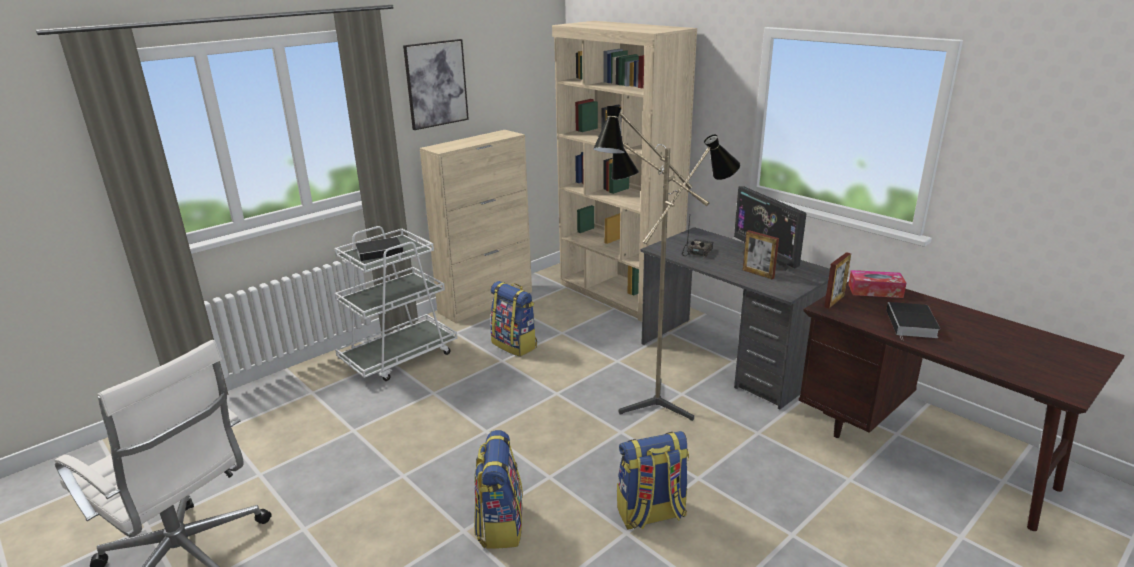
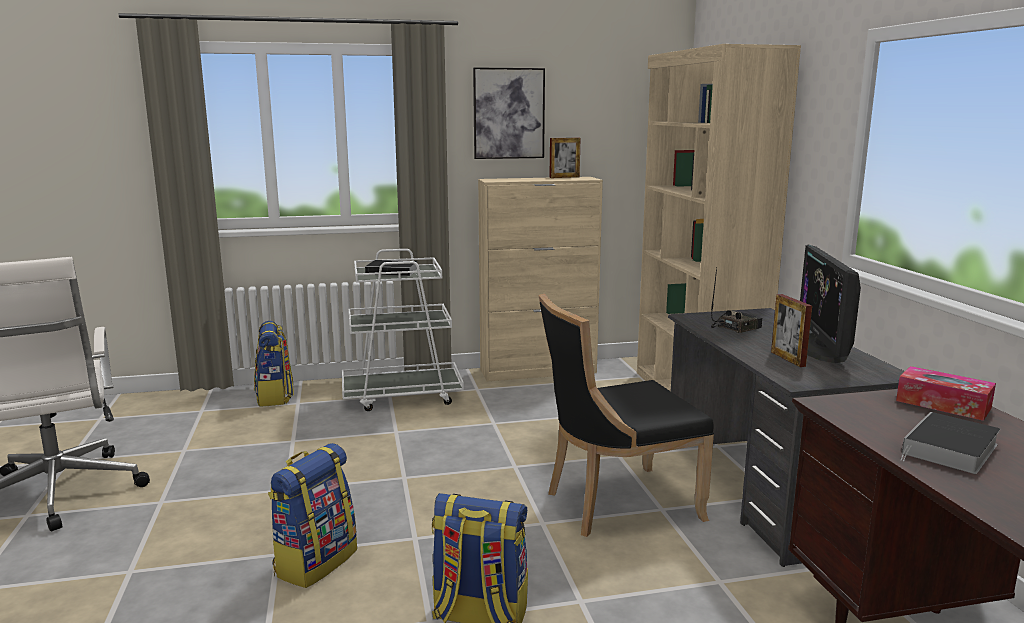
camera: 30 degrees right, 10 degrees down
backpack [490,281,537,357] -> backpack moved to [254,321,294,407]
floor lamp [593,106,740,421] -> black chair [539,294,714,537]
picture frame [824,252,851,308] -> picture frame moved to [549,138,580,178]

